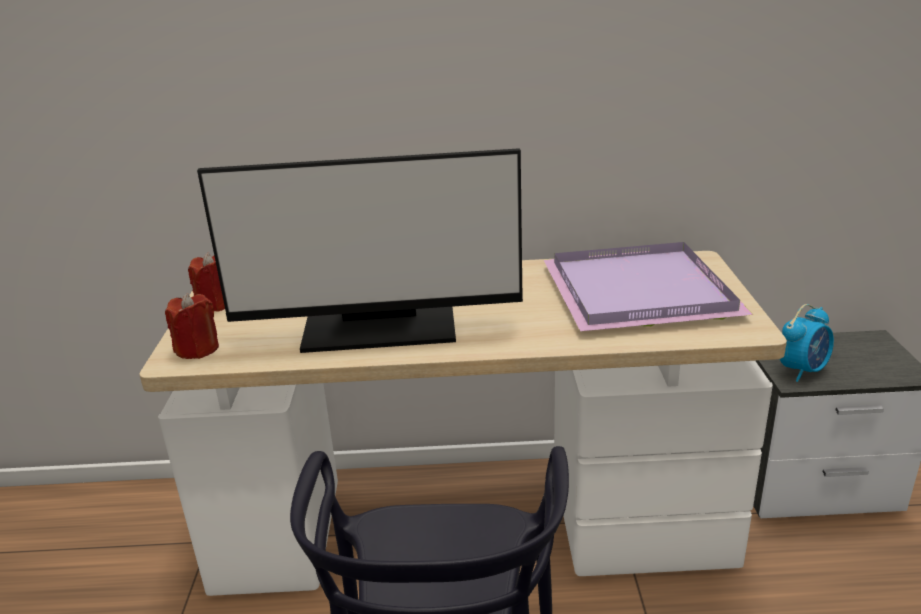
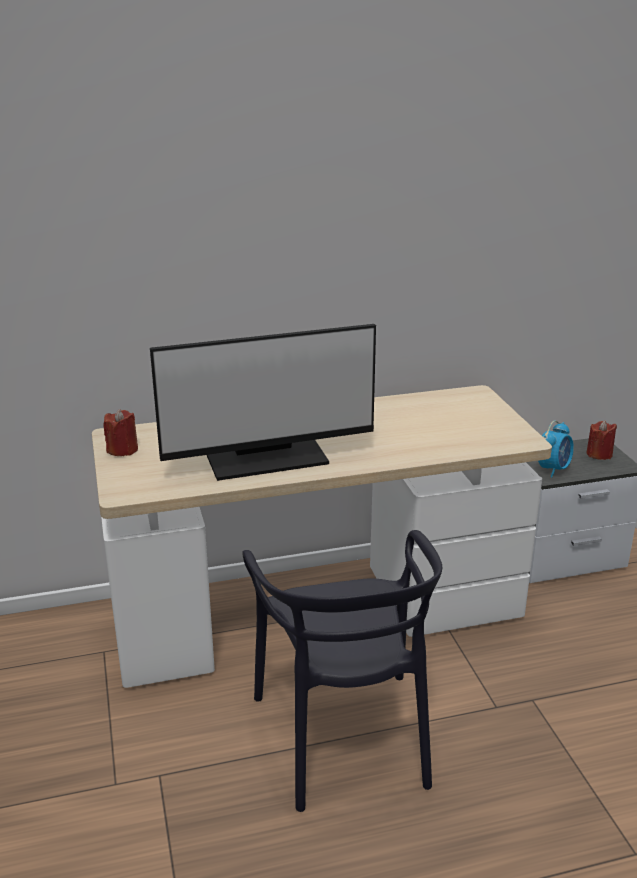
camera: 15 degrees left, 0 degrees up
red candle [165,293,219,359] -> red candle moved to [586,420,617,460]
purple tray [544,242,754,331] -> none

